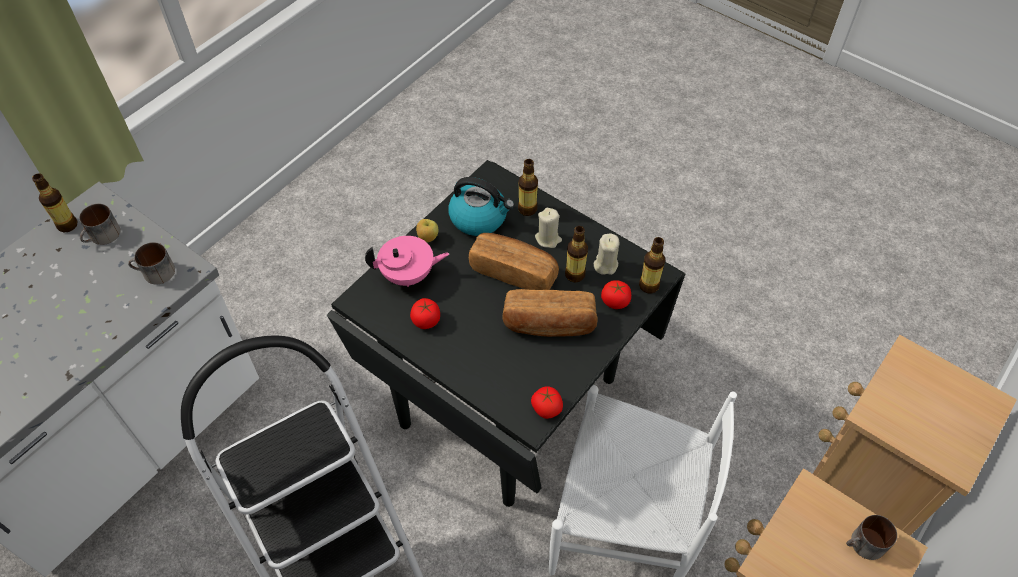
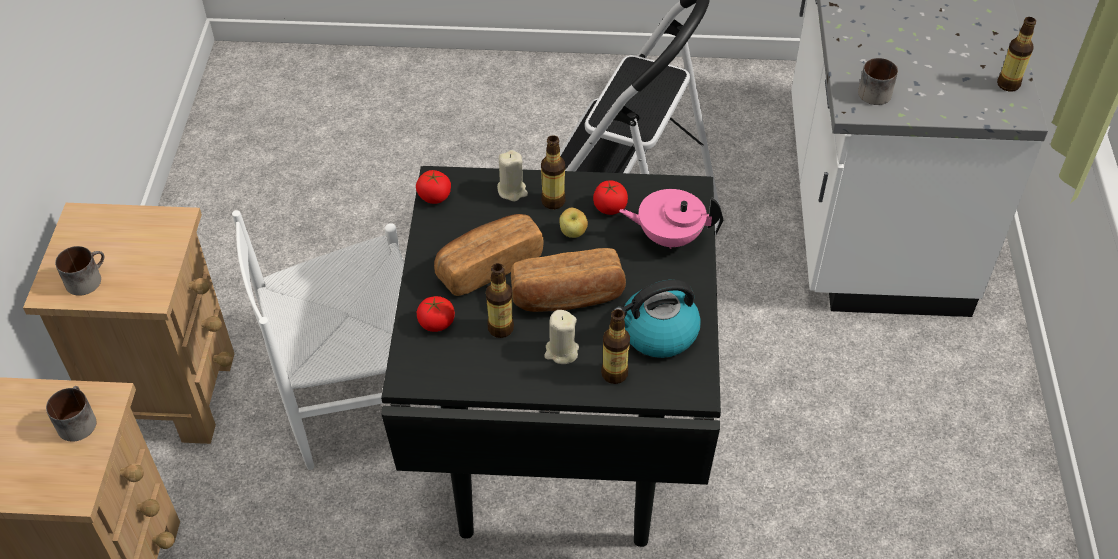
camera: 145 degrees right, 5 degrees down
mug [79,204,120,245] -> mug moved to [46,386,96,442]
pink teapot [365,236,449,287] -> pink teapot turned 45 degrees clockwise [619,189,721,249]
apple [416,219,439,242] -> apple moved to [559,208,588,238]
beige candle [594,234,620,275] -> beige candle moved to [497,150,528,202]
bottle [639,237,665,294] -> bottle moved to [541,135,565,209]

